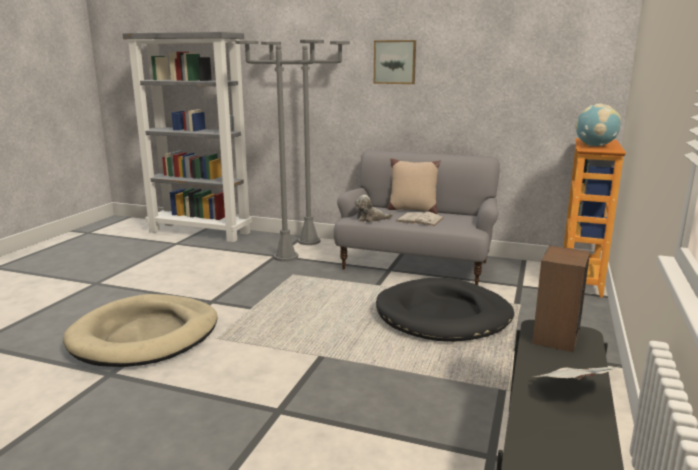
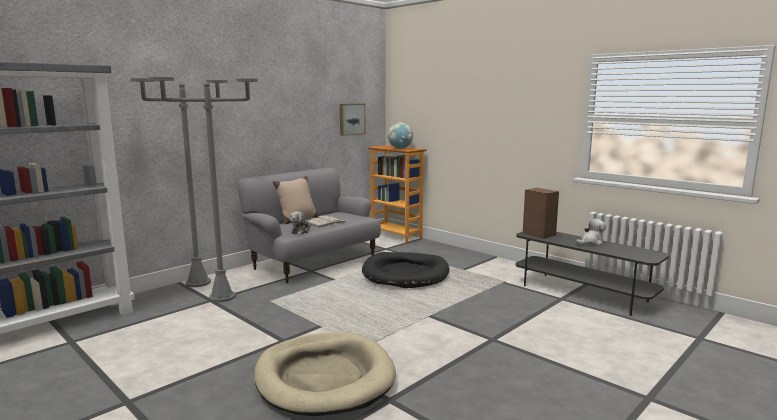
camera: 65 degrees left, 5 degrees down
picture [374,40,416,84] -> picture moved to [340,104,366,136]
newspaper [537,367,616,380] -> plush toy [576,219,606,245]

